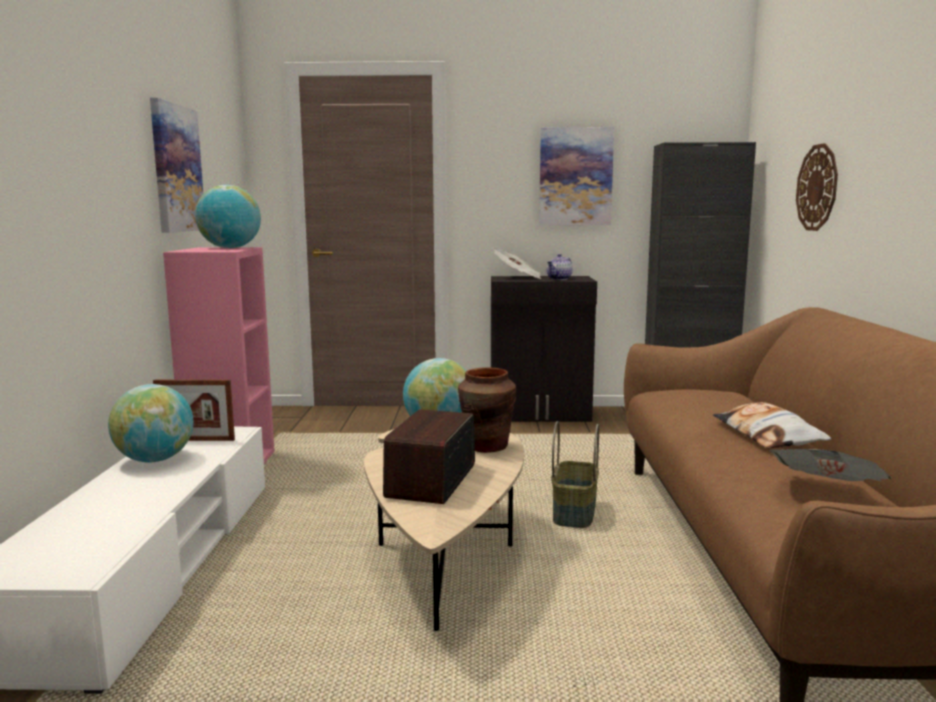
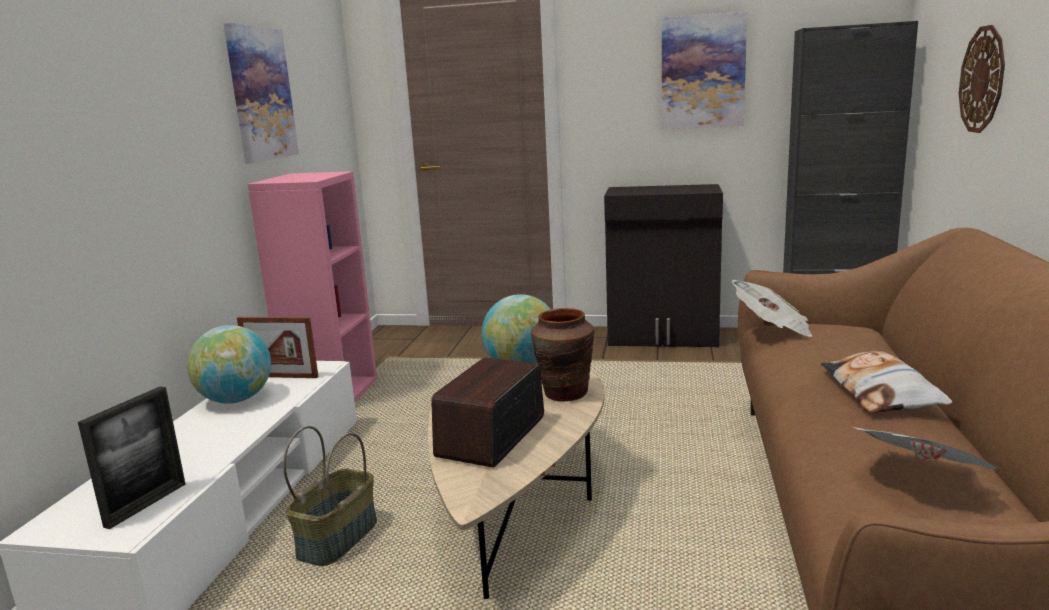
camera: 10 degrees right, 5 degrees up
globe [195,185,261,248] -> none
newspaper [492,247,541,279] -> newspaper moved to [731,280,812,337]
teapot [547,254,573,280] -> none
basket [551,421,599,528] -> basket moved to [283,426,377,566]
none -> picture frame [78,386,186,529]

